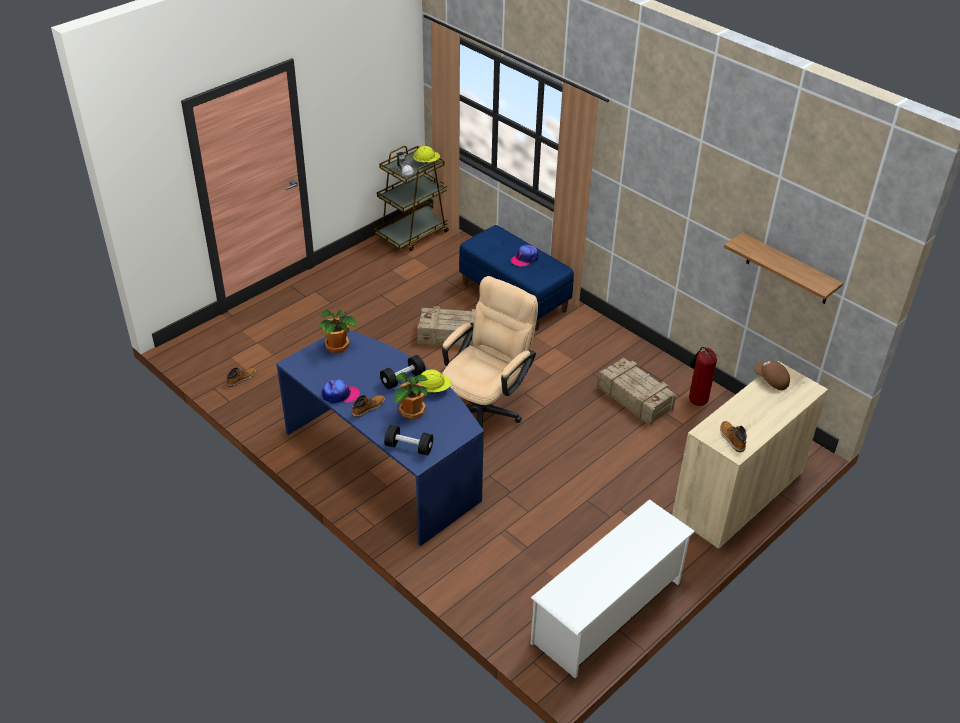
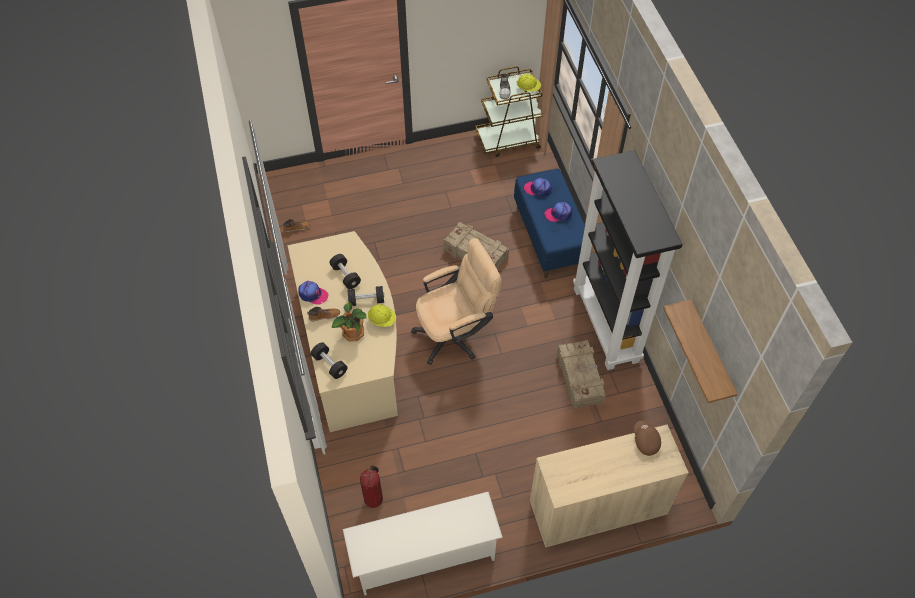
camera: 30 degrees right, 15 degrees up
blue desk [276,330,484,546] -> beige desk [287,231,398,432]
potted plant [318,310,358,354] -> none
fire extinguisher [689,347,717,406] -> fire extinguisher moved to [360,465,383,508]
boot [720,421,747,452] -> none
none -> black dumbbell [329,254,361,289]
none -> cap [524,178,552,197]
none -> black bookcase [573,150,683,370]

